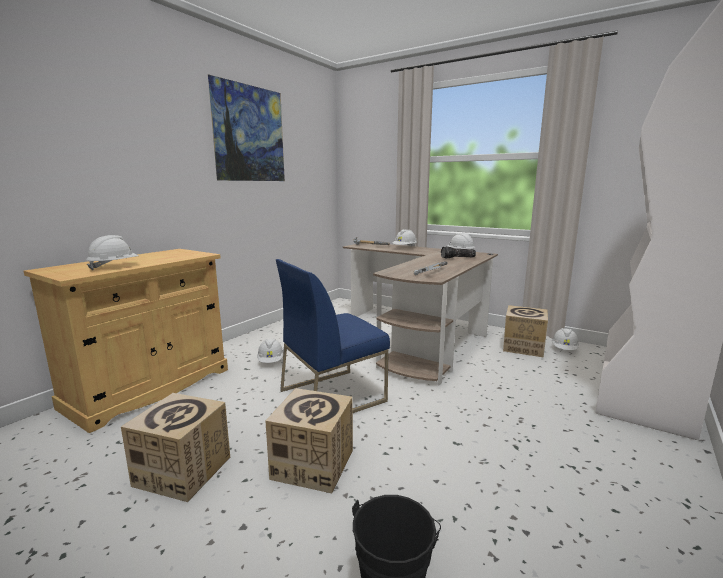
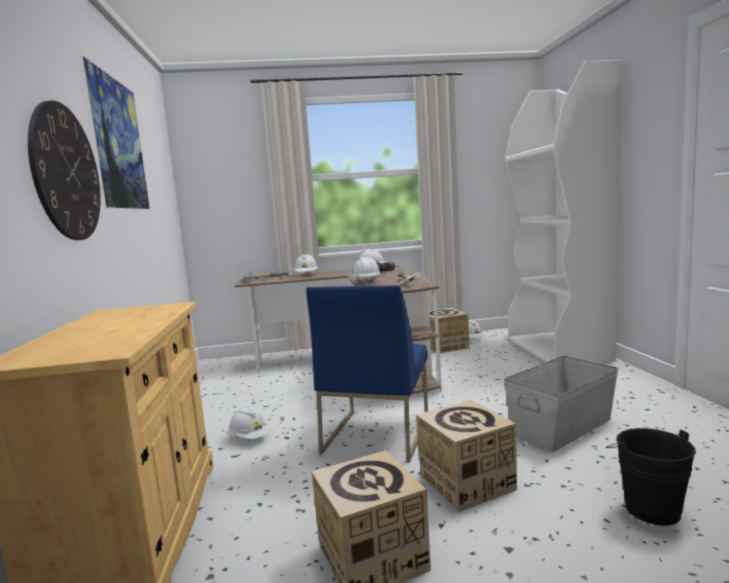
camera: 40 degrees left, 5 degrees down
white hard hat [86,235,139,271] -> white hard hat moved to [353,257,381,284]
none -> wall clock [28,101,101,240]
none -> grey storage box [504,356,619,452]

